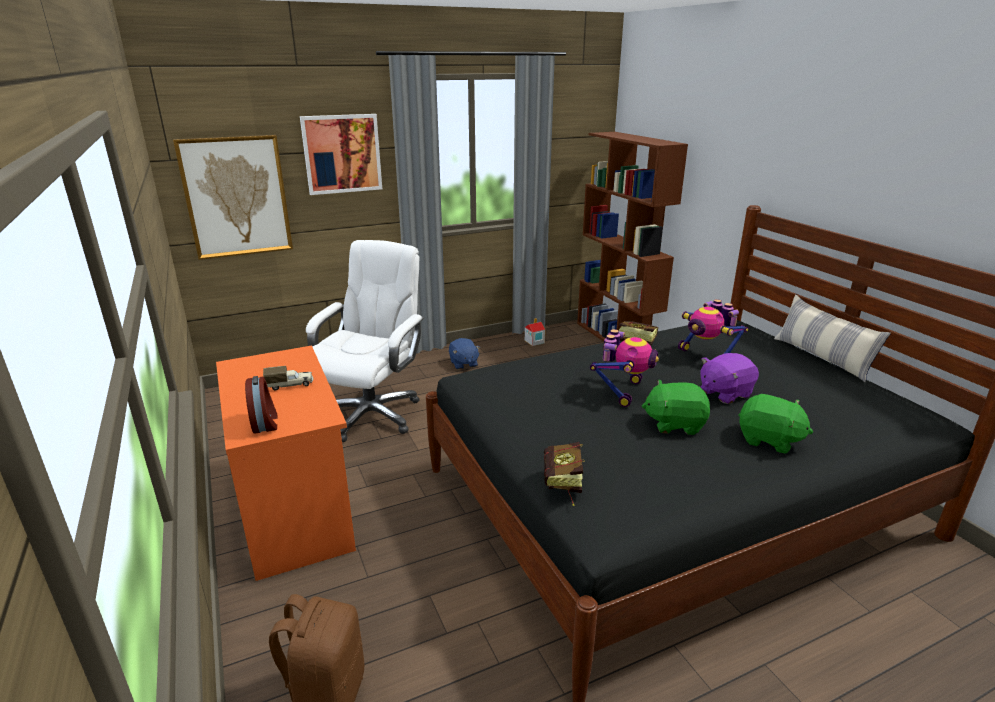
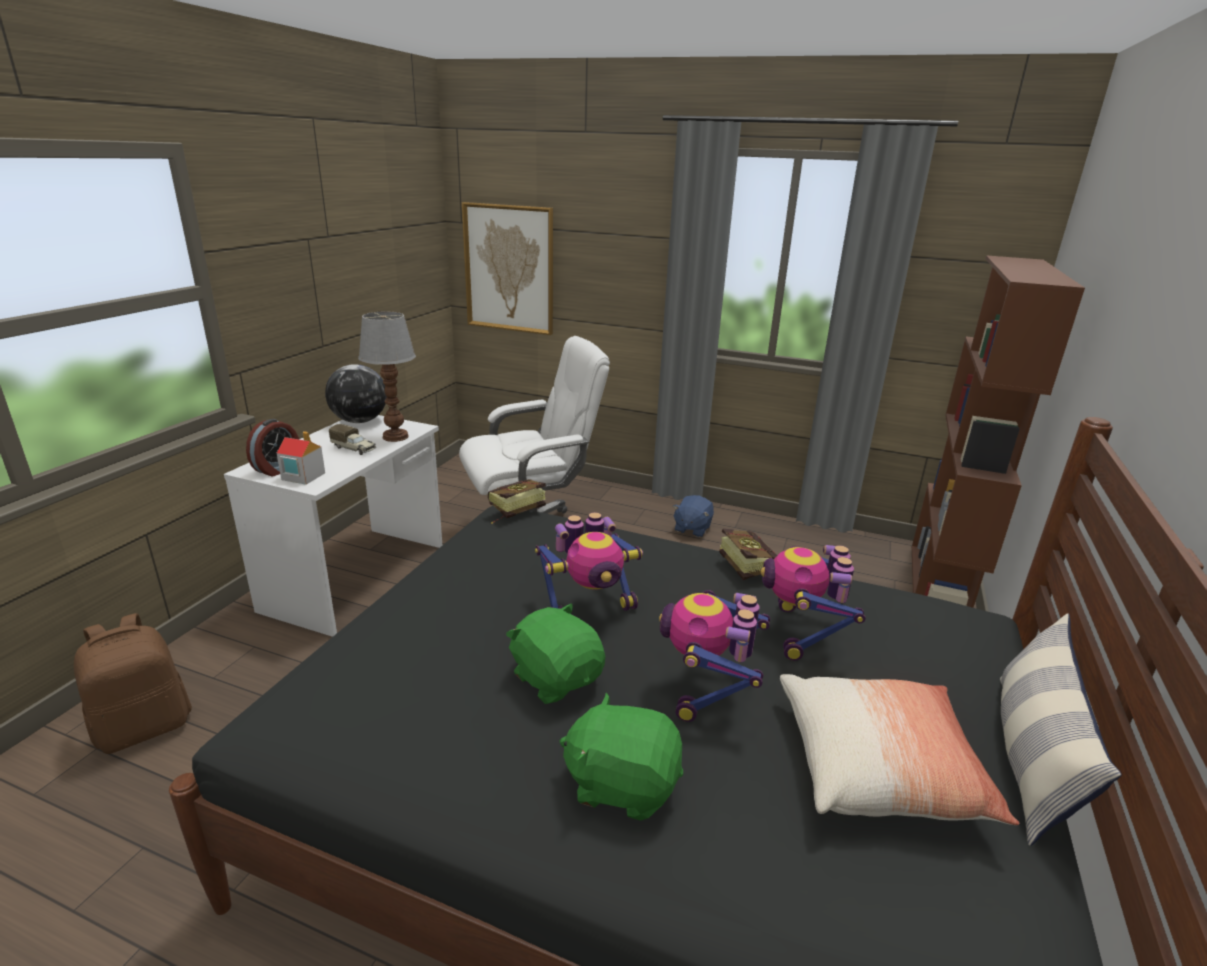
camera: 45 degrees right, 0 degrees up
orange desk [216,346,356,581] -> white desk [224,415,442,637]
picture [300,114,382,195] -> none
toy house [525,318,545,346] -> toy house moved to [277,431,325,485]
book [544,442,584,506] -> book moved to [488,479,546,523]
purple plush toy [700,353,759,404] -> toy robot [659,590,770,722]
green plush toy [738,394,813,454] -> green plush toy turned 120 degrees clockwise [560,692,683,821]
none -> globe [325,364,387,423]
none -> table lamp [358,311,416,442]
none -> pillow [780,674,1020,825]

